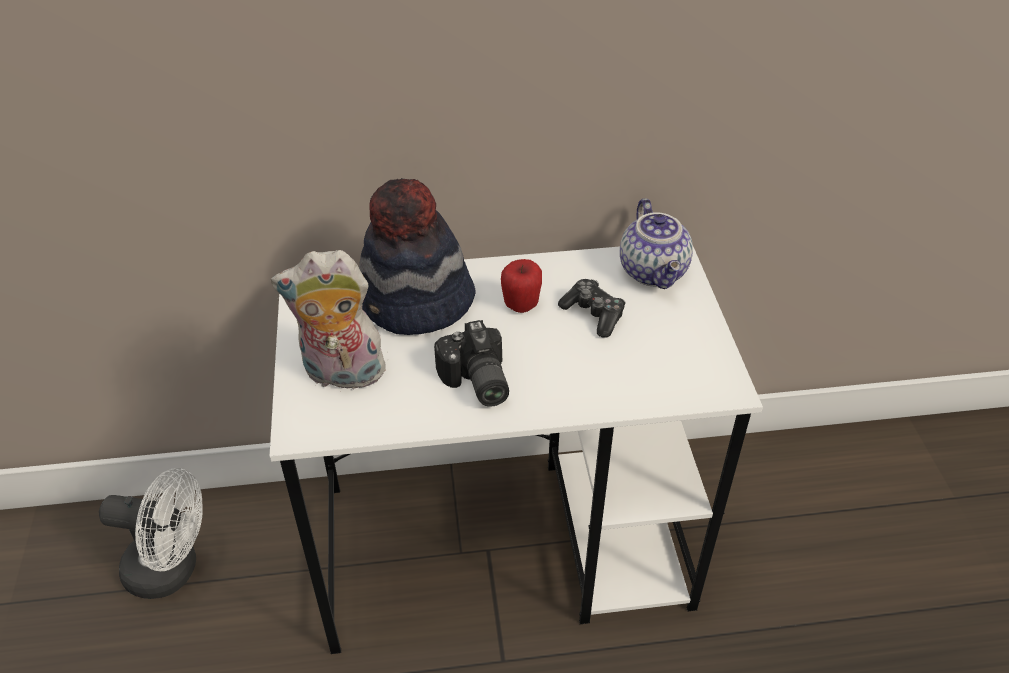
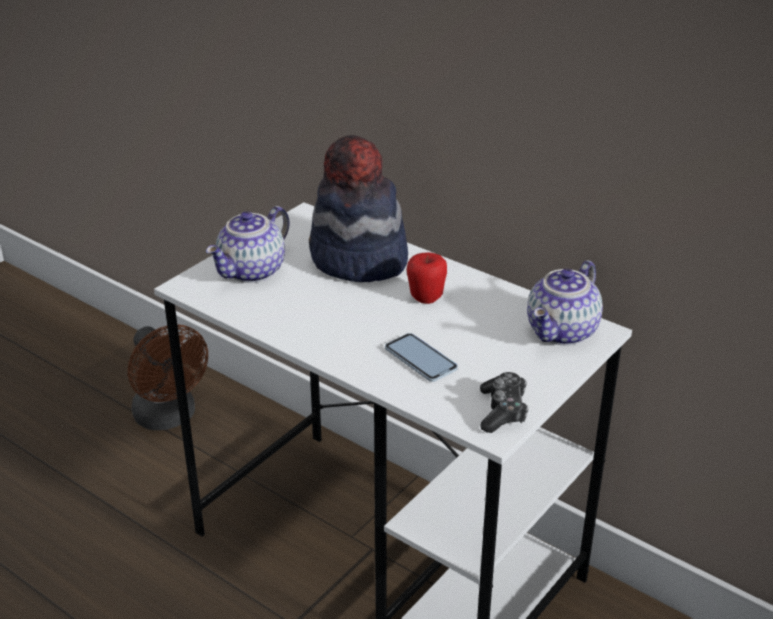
camera: 45 degrees right, 10 degrees down
white fan [99,468,203,599] -> brown fan [128,324,208,430]
plush toy [271,250,392,389] -> teapot [206,206,290,283]
camera [434,320,509,407] -> none
game controller [558,279,626,338] -> game controller moved to [480,372,529,433]
none -> phone [385,333,458,382]

